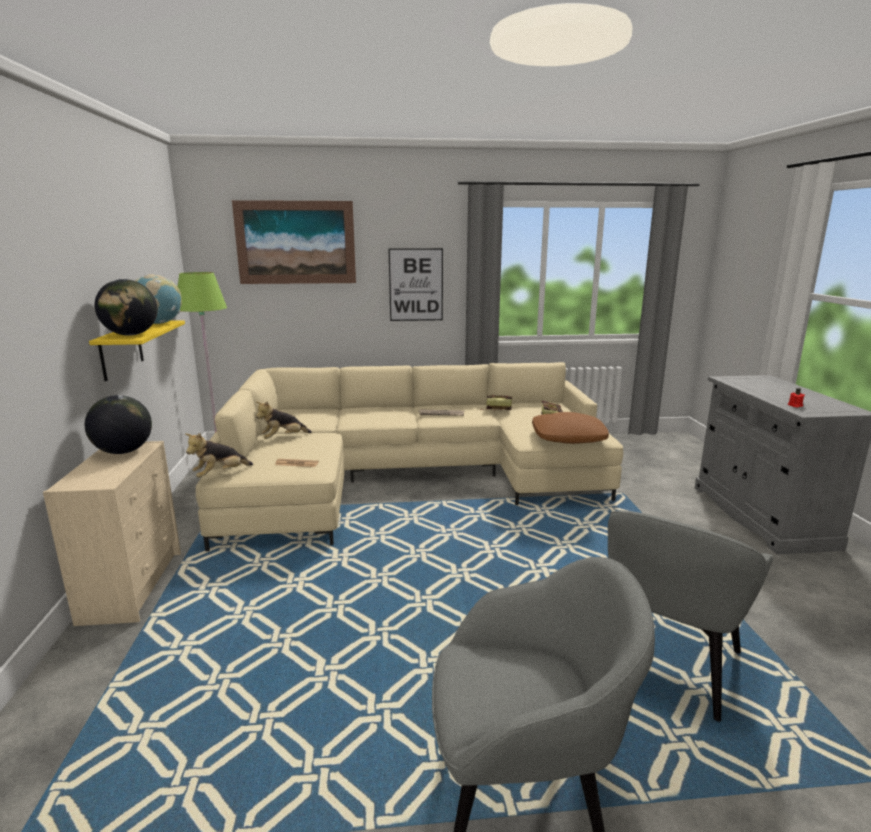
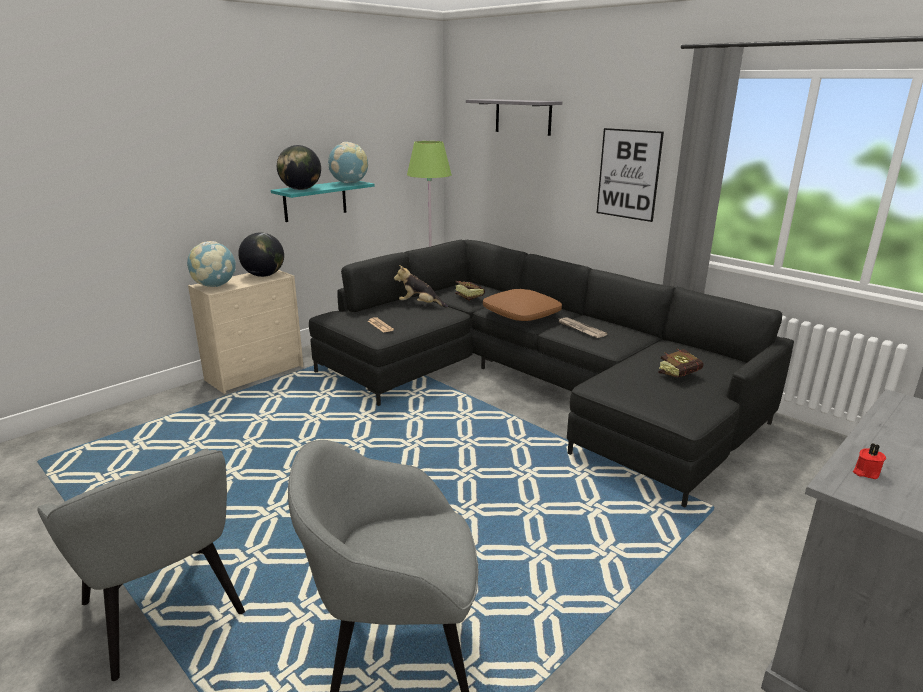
camera: 50 degrees right, 5 degrees up
yellow shelf [89,320,185,381] -> turquoise shelf [271,181,375,222]
plush toy [185,433,253,478] -> none
beige sofa [196,362,623,551] -> black sofa [309,240,794,507]
picture [232,200,356,284] -> grey shelf [466,99,562,136]
book [480,395,512,410] -> book moved to [455,281,485,301]
brown pillow [532,412,609,444] -> brown pillow moved to [483,289,562,321]
none -> globe [187,241,236,287]

